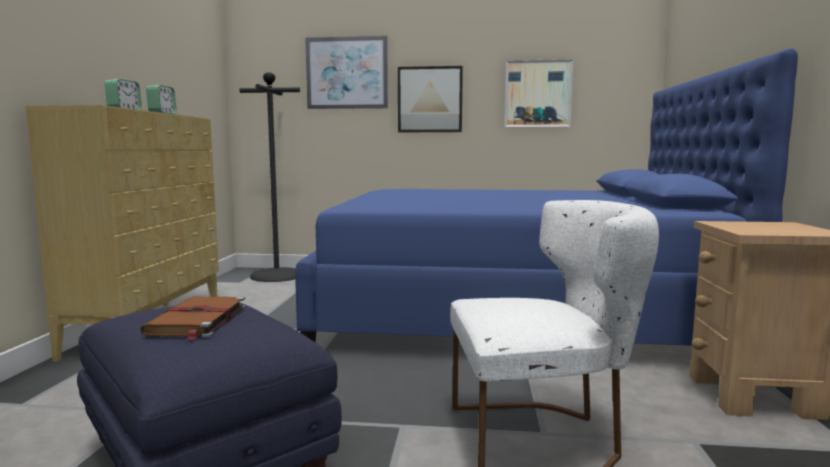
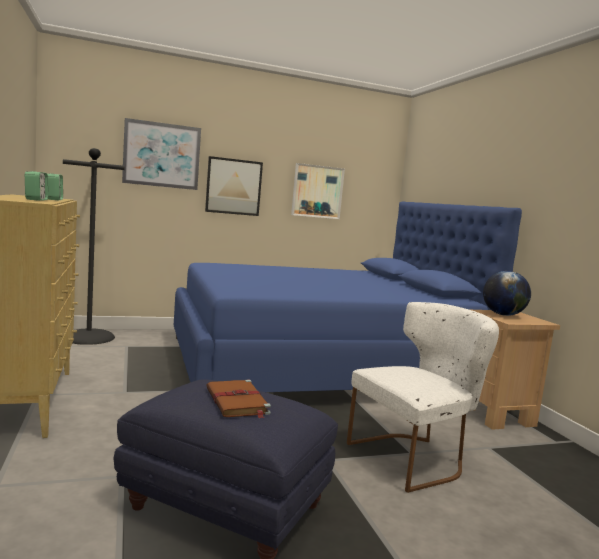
camera: 25 degrees left, 0 degrees up
none -> globe [483,271,531,316]

